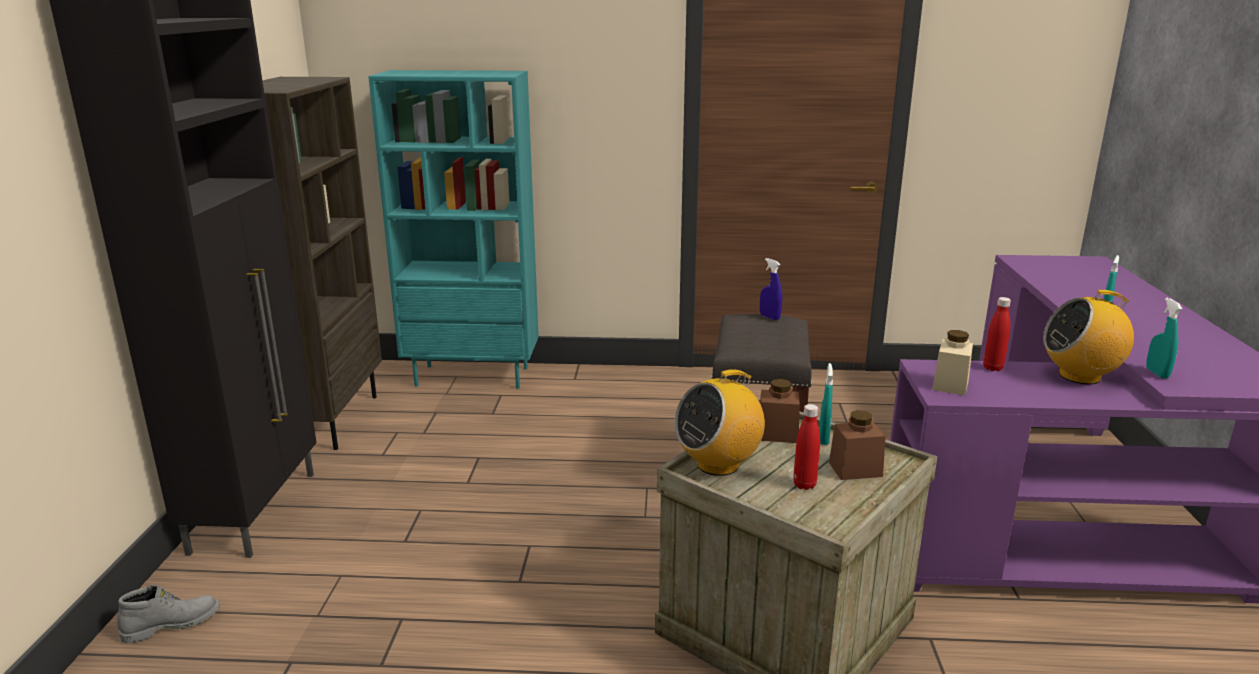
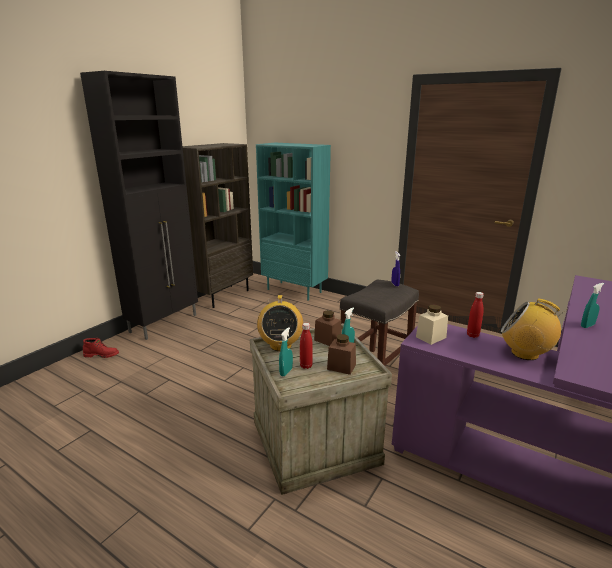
camera: 30 degrees right, 0 degrees up
grey boot [117,585,220,643] -> red boot [83,338,119,358]
radio [674,370,765,476] -> radio turned 90 degrees counterclockwise [257,295,303,351]
turquoise spray bottle [1146,298,1182,379] -> turquoise spray bottle moved to [279,327,293,376]

